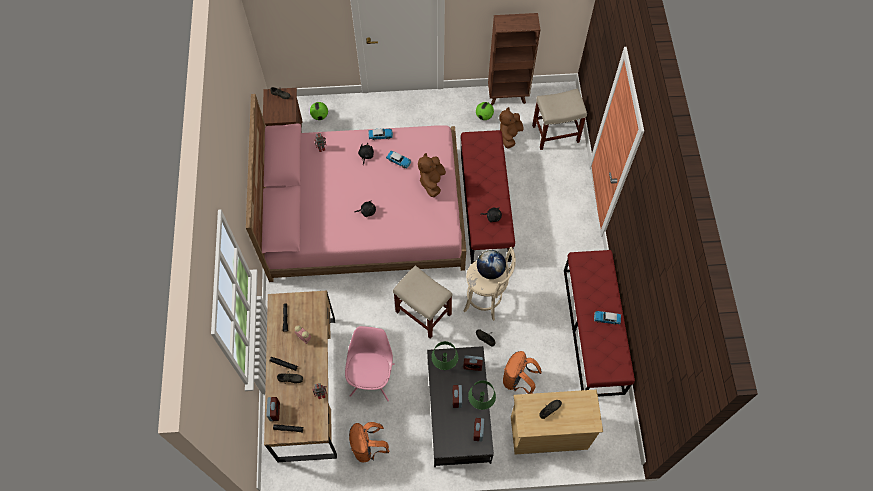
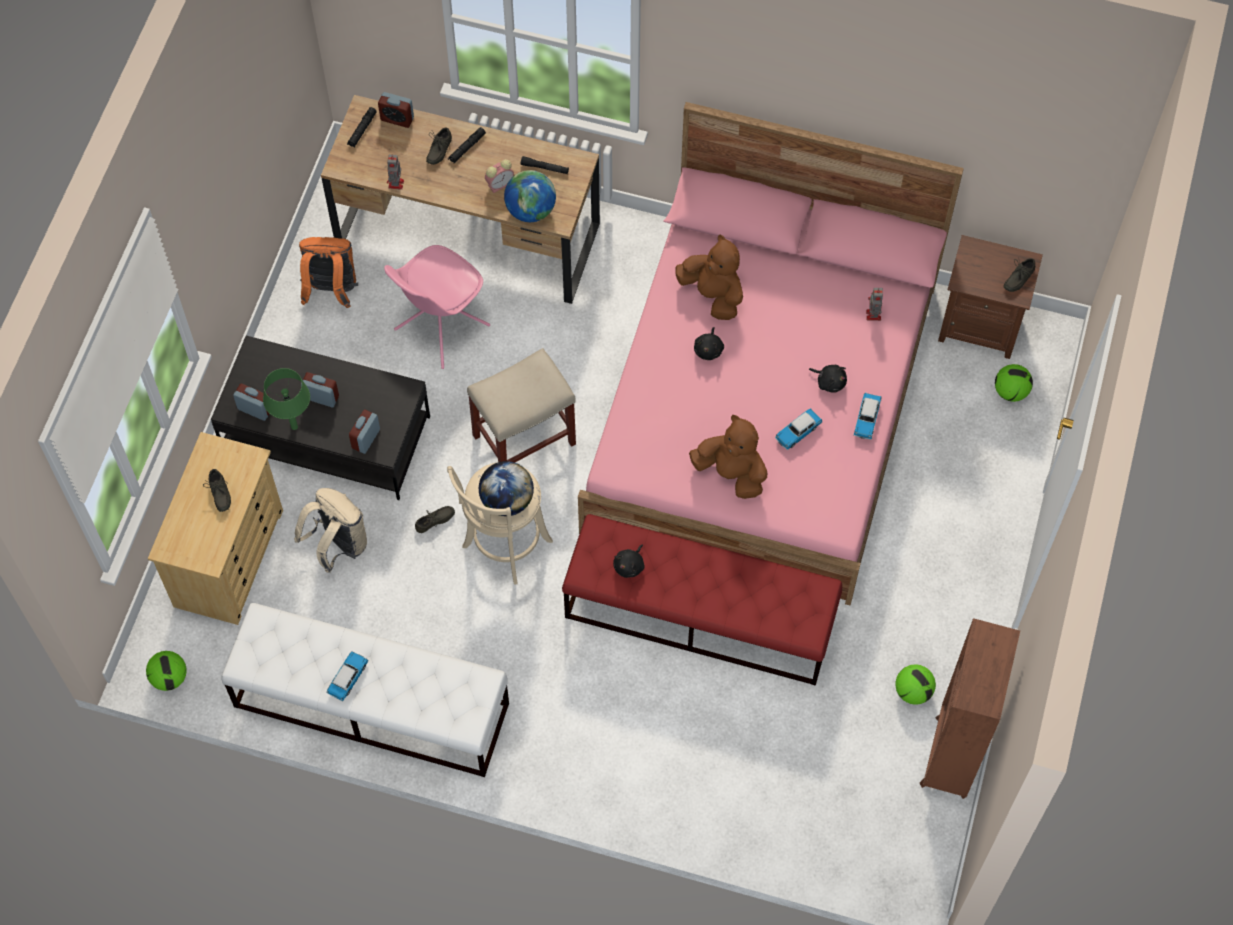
camera: 110 degrees right, 0 degrees up
pink chair [345,326,395,401] -> pink chair turned 105 degrees clockwise [384,245,490,369]
green table lamp [431,341,458,370] -> none
brown plush toy [499,107,524,149] -> brown plush toy moved to [676,234,743,320]
orange backpack [503,351,542,394] -> beige backpack [294,488,367,573]
beige stool [532,89,587,150] -> none
red bench [564,250,635,396] -> white bench [221,603,509,777]
none -> football [146,651,187,691]
none -> globe [504,170,556,222]

